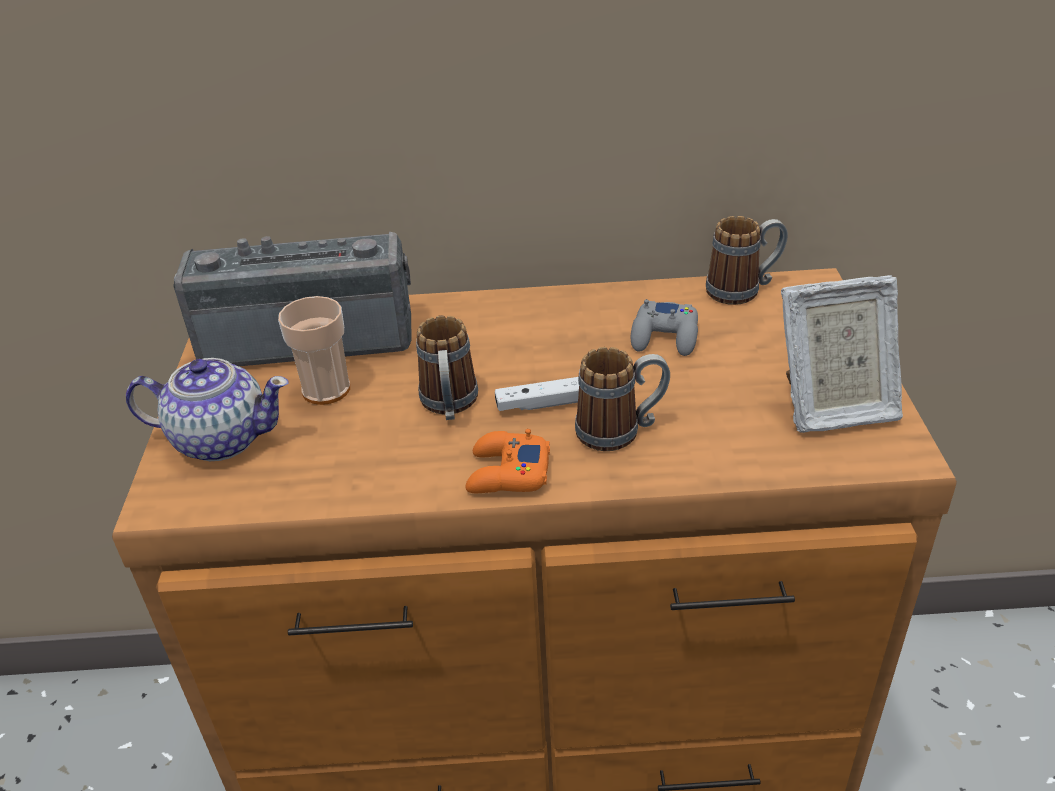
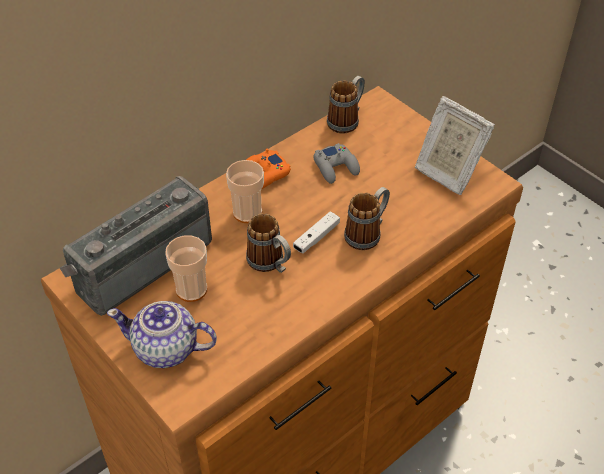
camera: 40 degrees left, 10 degrees up
teapot [126,358,289,461] -> teapot turned 135 degrees counterclockwise [107,301,217,368]
orange game controller [465,429,550,493] -> orange game controller moved to [246,148,291,189]
picture frame [781,275,903,433] -> picture frame turned 90 degrees clockwise [415,96,495,195]
none -> cup [226,160,264,223]

